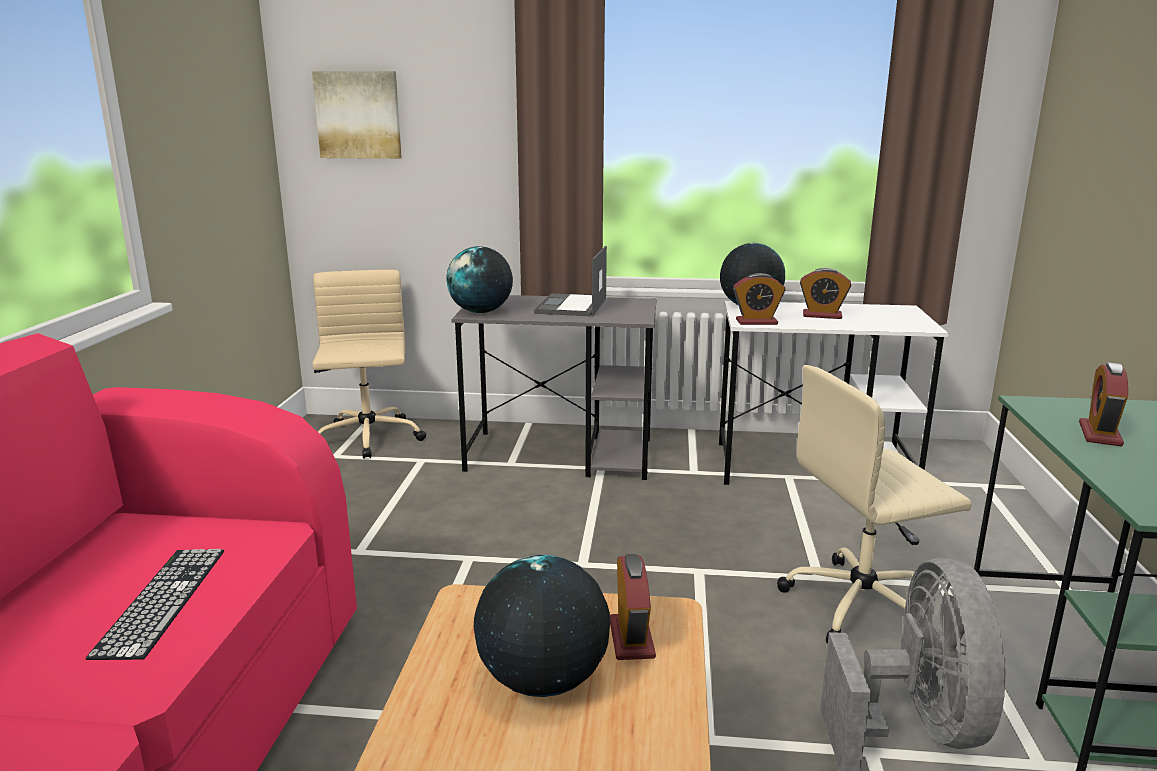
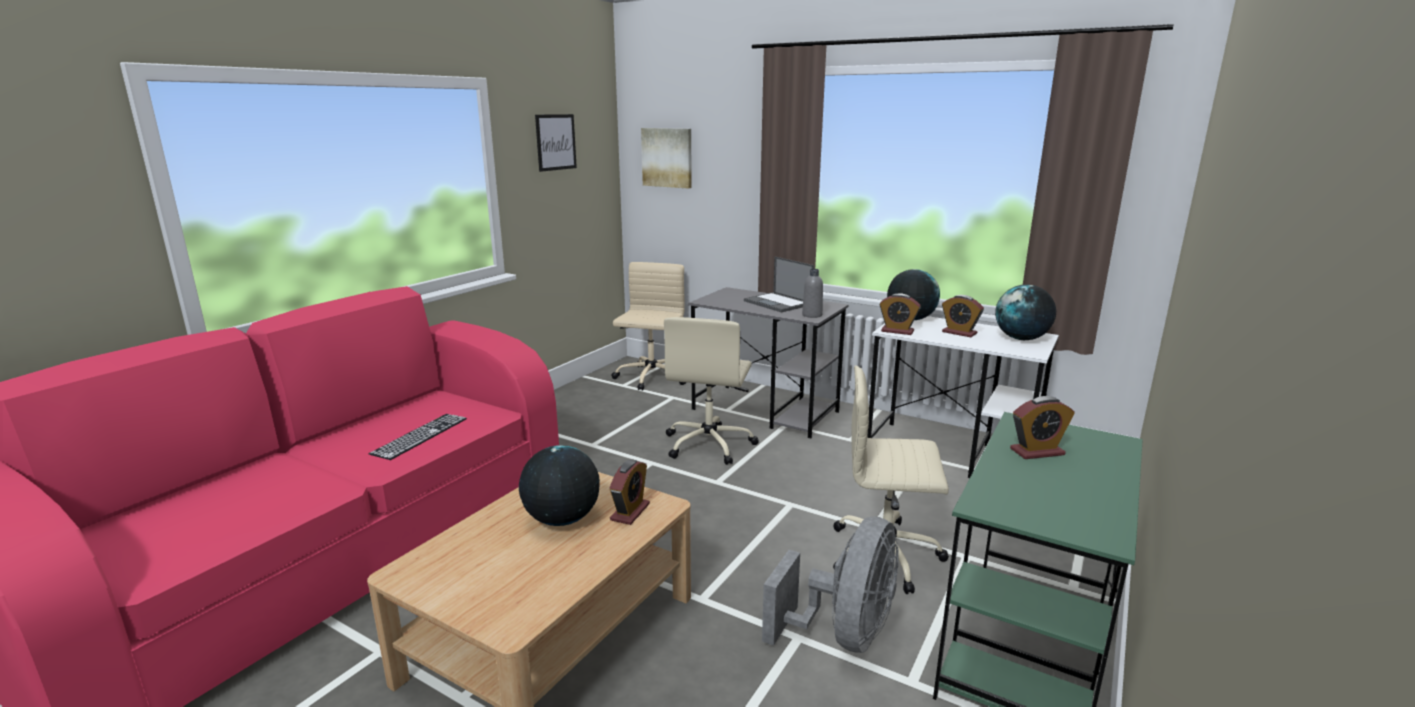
camera: 25 degrees right, 0 degrees up
globe [447,246,513,313] -> globe moved to [995,285,1056,340]
laptop [534,246,607,316] -> laptop turned 75 degrees counterclockwise [744,257,814,313]
alarm clock [1079,362,1128,446] -> alarm clock turned 150 degrees counterclockwise [1010,396,1075,459]
none -> picture [535,114,577,172]
none -> beige office chair [664,317,759,465]
none -> grey bottle [802,269,823,318]

